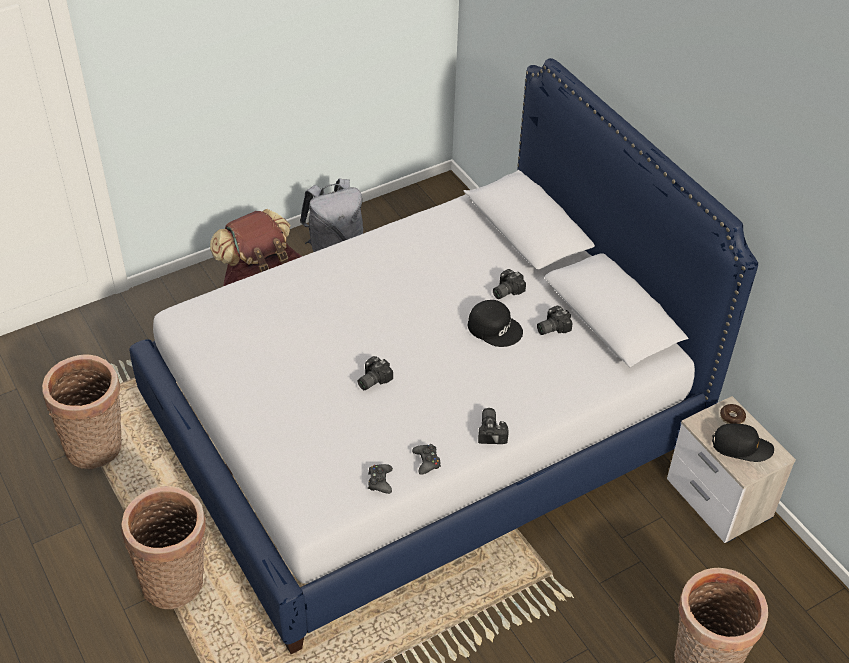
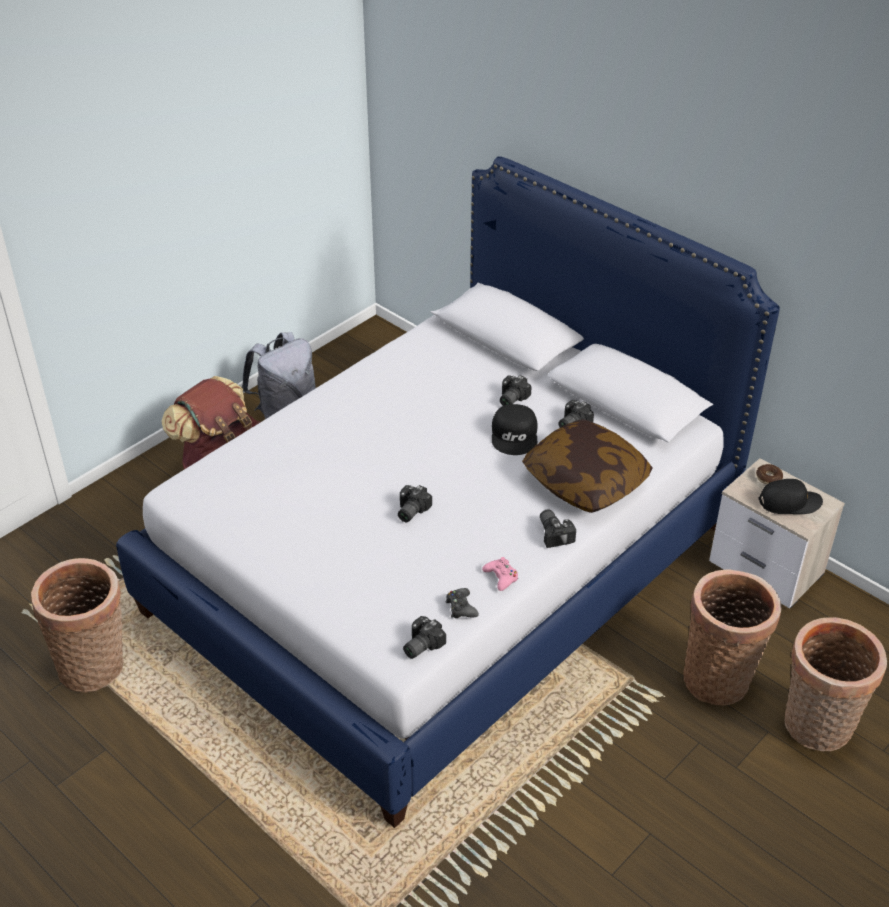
camera: 15 degrees left, 5 degrees down
basket [121,486,206,609] -> basket moved to [684,569,781,706]
black game controller [412,444,441,475] -> pink game controller [482,557,518,591]
black cap [468,300,523,347] -> black cap turned 75 degrees clockwise [492,404,538,455]
none -> camera [403,616,446,659]
none -> pillow [522,419,652,513]

